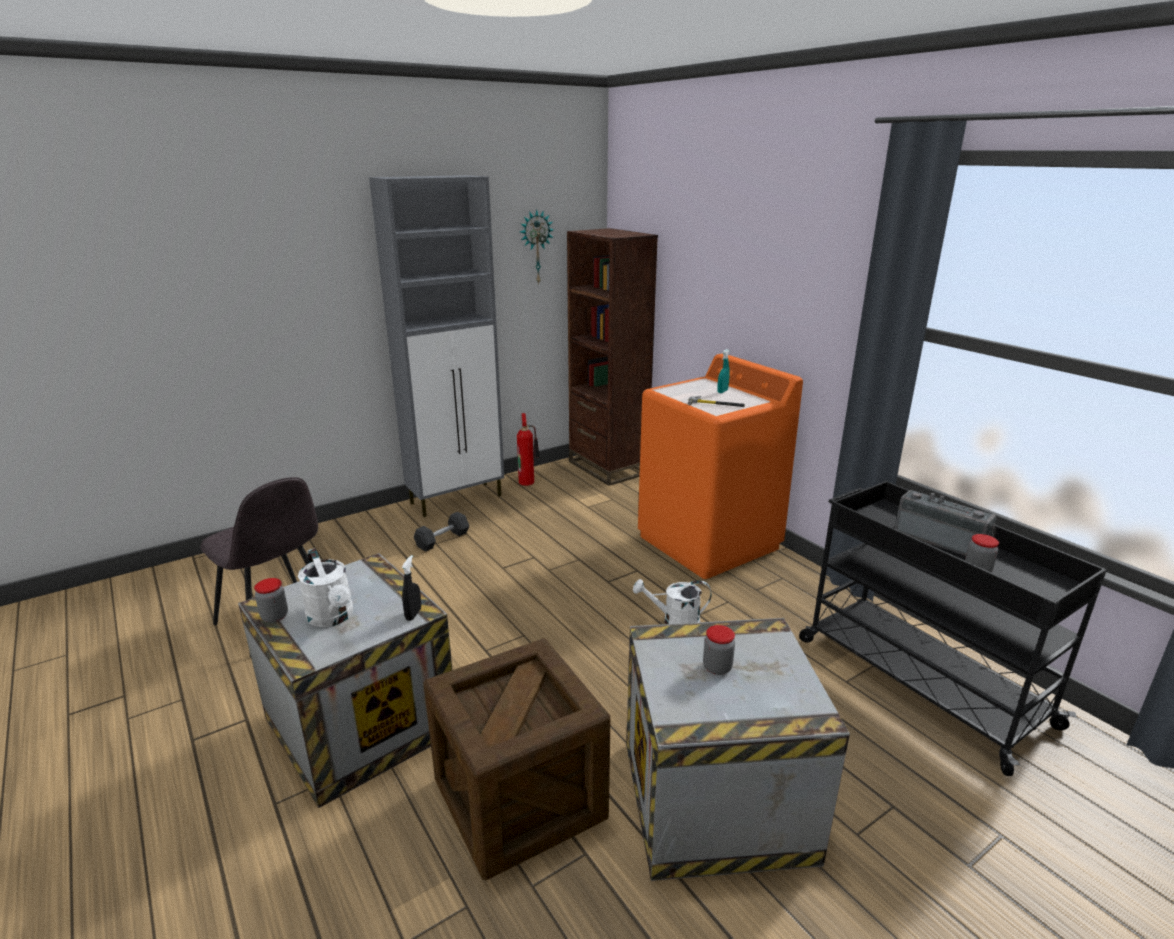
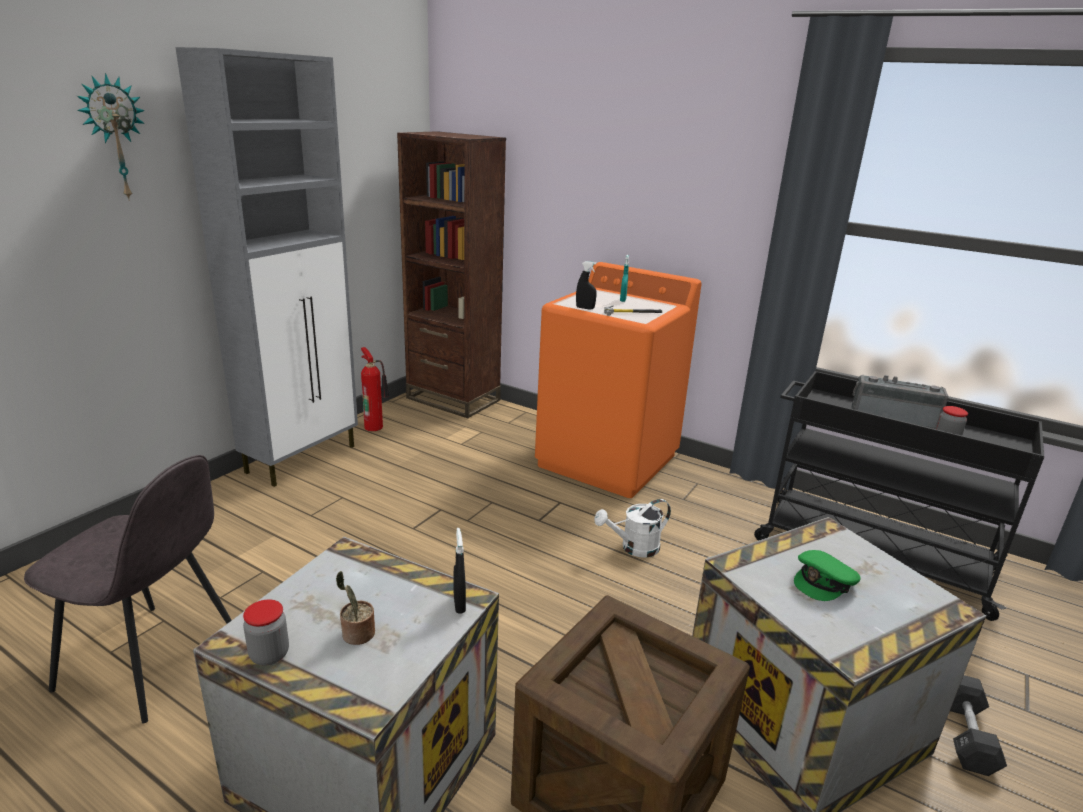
camera: 25 degrees left, 0 degrees up
white watering can [298,548,353,627] -> potted plant [336,571,375,645]
black dumbbell [414,512,469,552] -> black dumbbell moved to [950,675,1007,776]
wall clock [520,210,554,285] -> wall clock moved to [77,73,145,201]
jar [703,625,735,675] -> green cap [794,550,861,601]
none -> black spray bottle [576,261,597,309]

